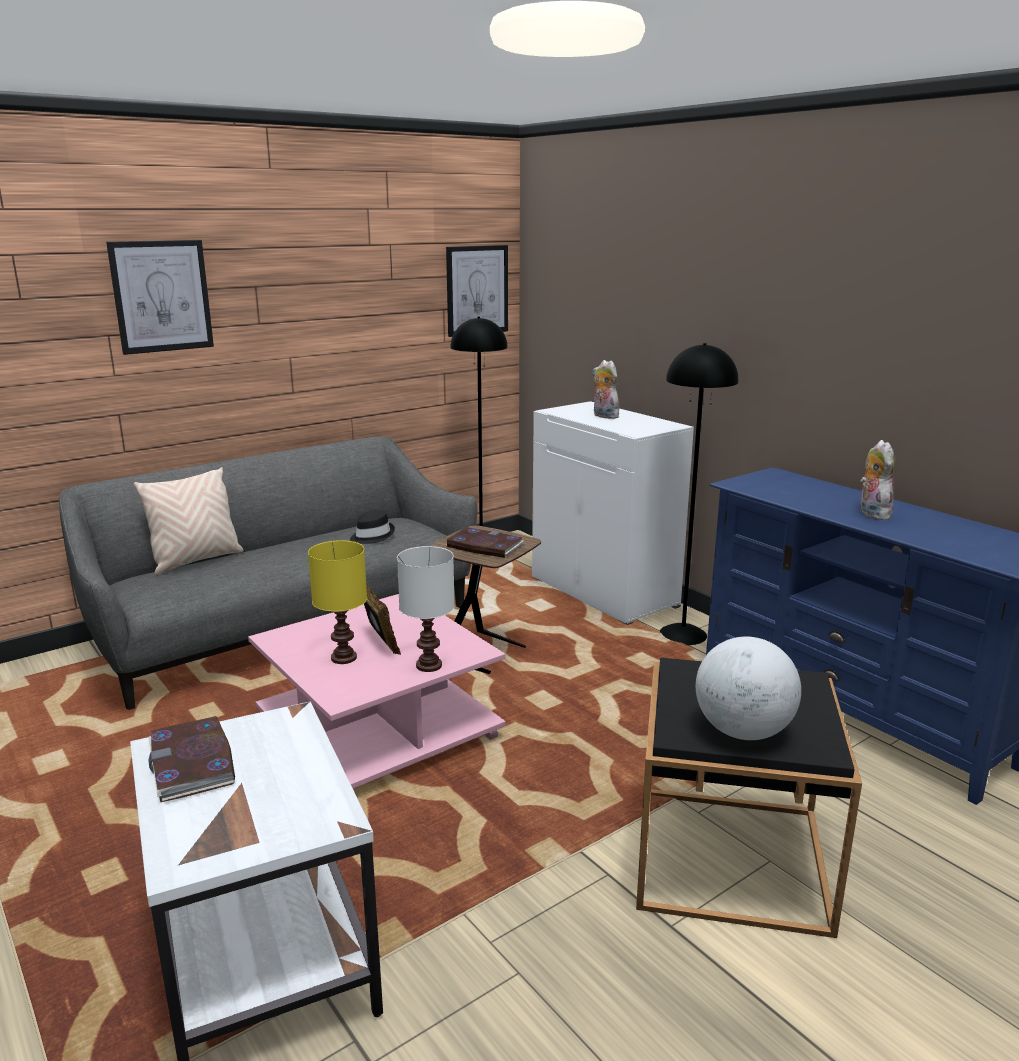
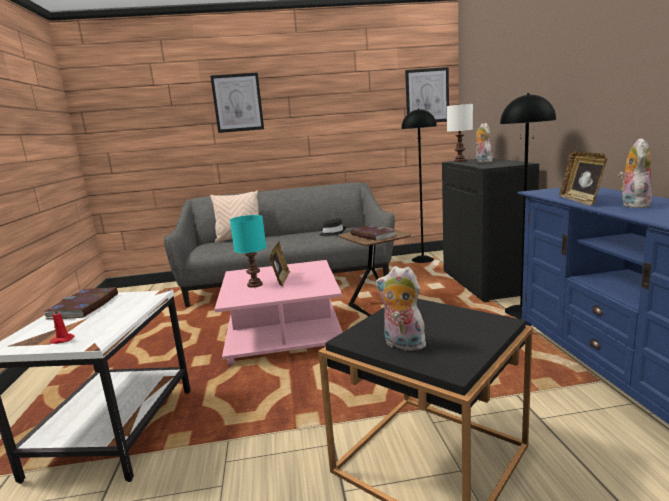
camera: 30 degrees right, 5 degrees down
yellow table lamp [308,540,367,664] -> turquoise table lamp [230,215,266,288]
white table lamp [397,546,455,672] -> white table lamp moved to [447,104,473,162]
white cabinet [532,401,694,625] -> black cabinet [442,158,539,302]
globe [696,637,801,740] -> plush toy [376,266,426,351]
none -> red candle [50,306,74,344]
none -> picture frame [559,151,607,206]

